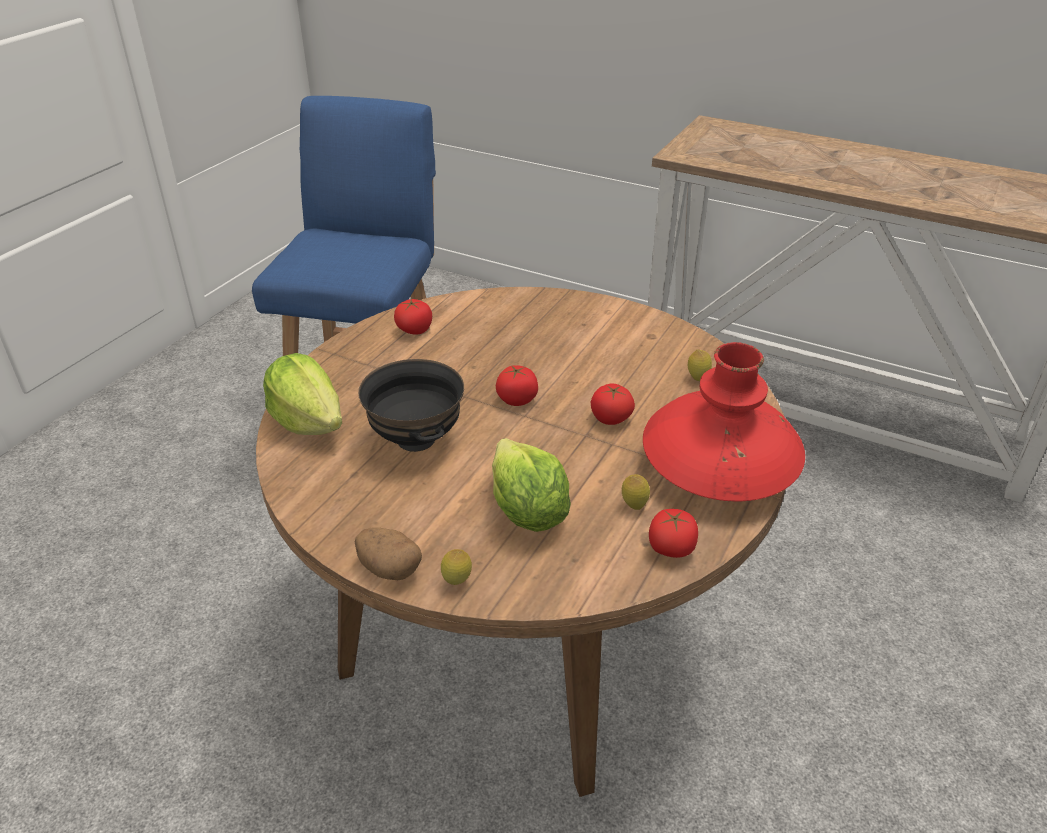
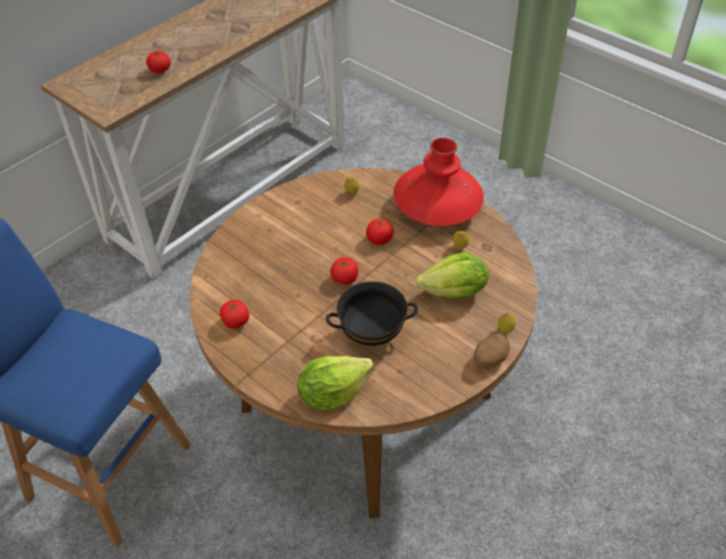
camera: 75 degrees left, 10 degrees up
tomato [649,509,698,558] -> tomato moved to [146,51,171,74]

